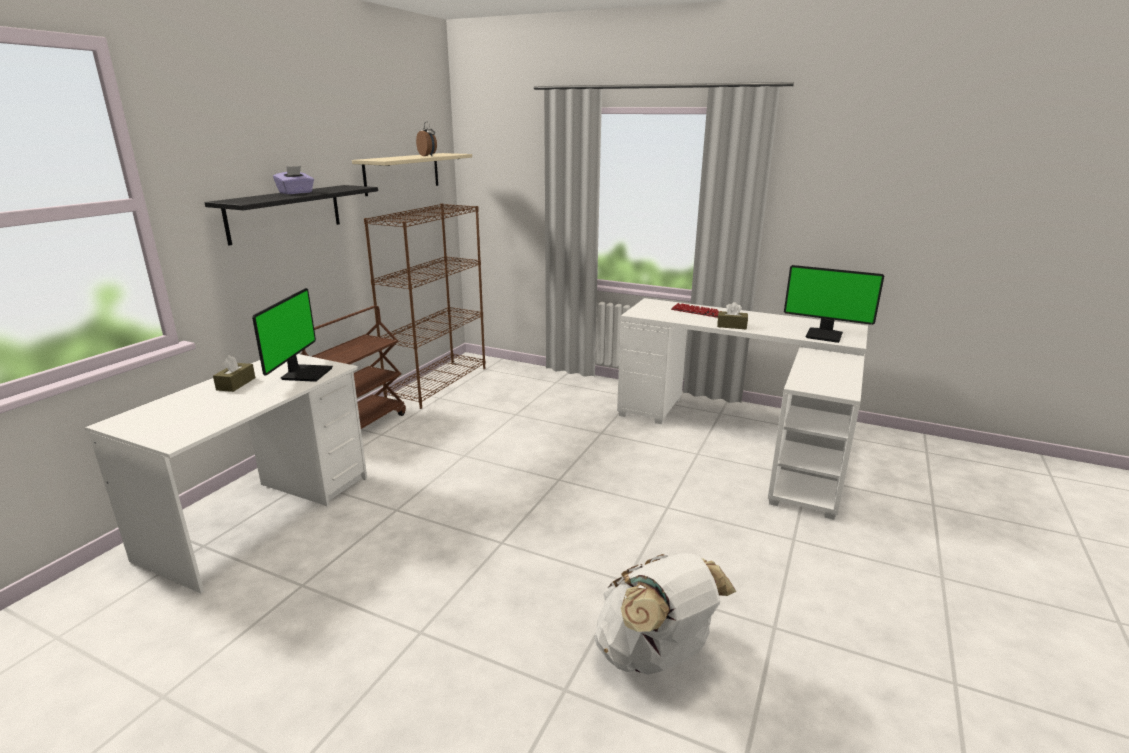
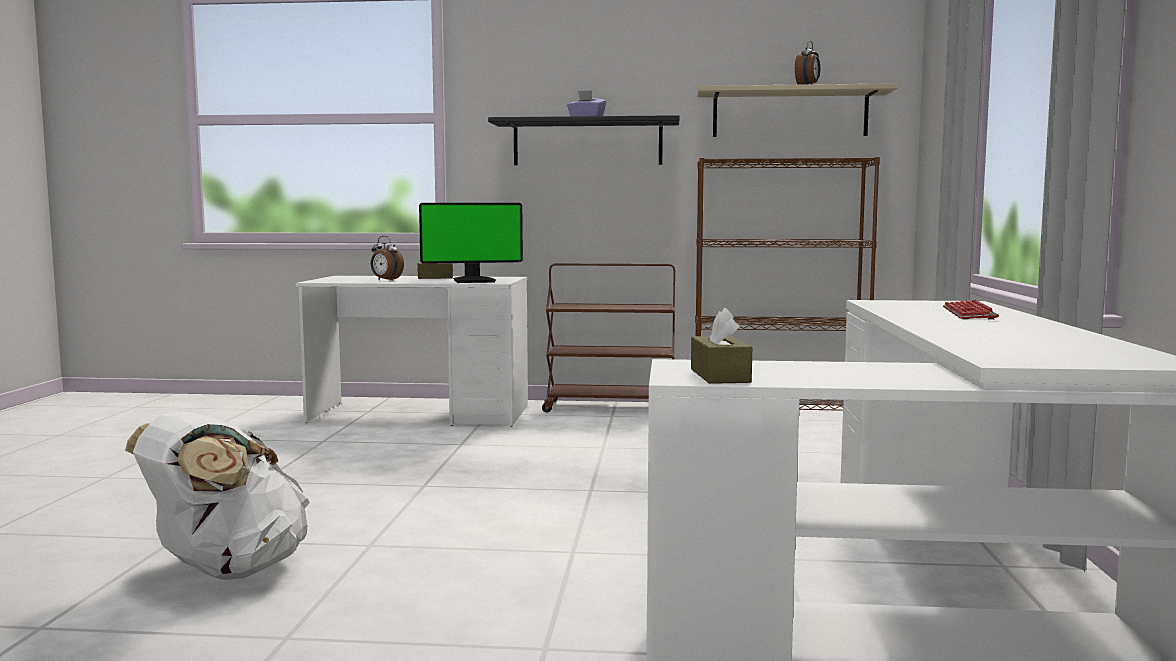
camera: 70 degrees right, 15 degrees down
brown tissue box [717,302,748,329] -> brown tissue box moved to [691,307,752,384]
monitor [784,265,884,343] -> none
none -> alarm clock [371,236,404,281]

